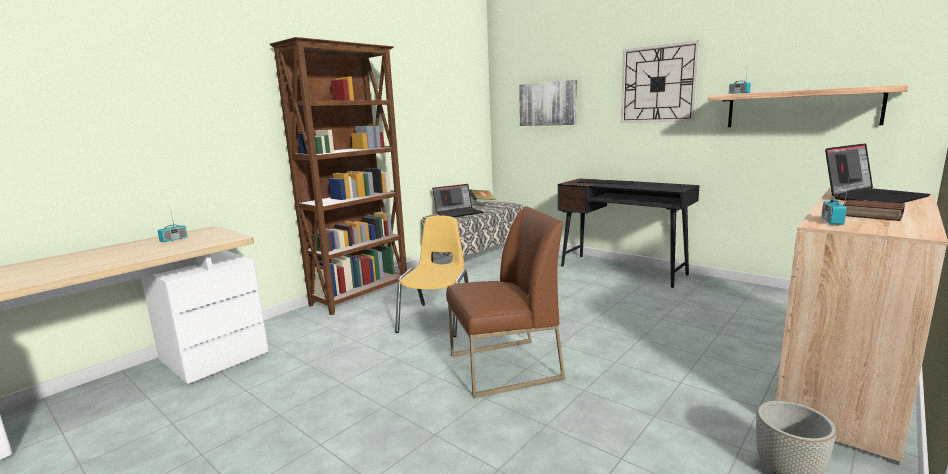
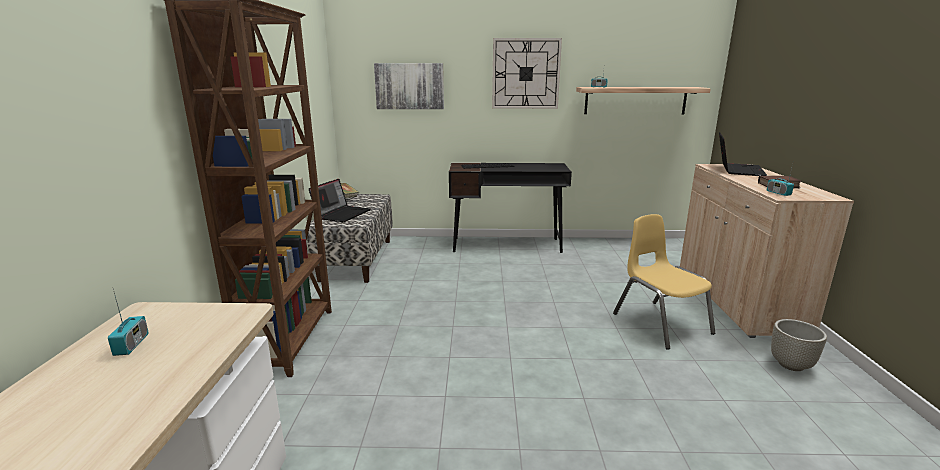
camera: 40 degrees left, 5 degrees up
yellow chair [395,216,469,337] -> yellow chair moved to [613,214,716,350]
brown chair [446,206,565,398] -> none

